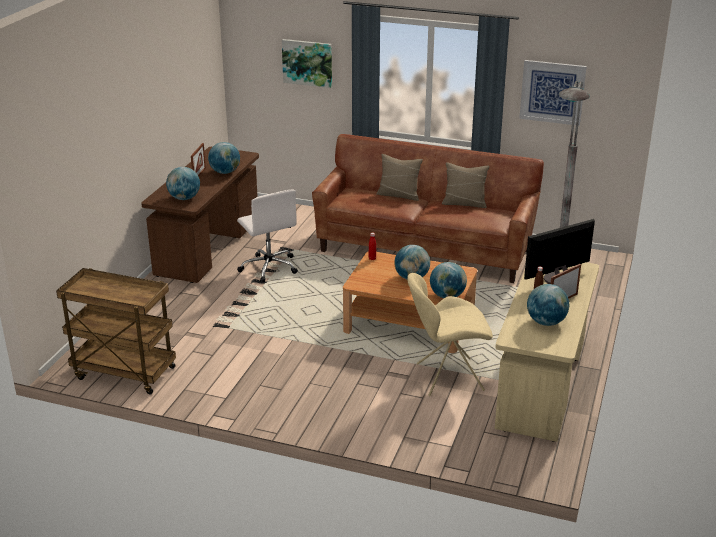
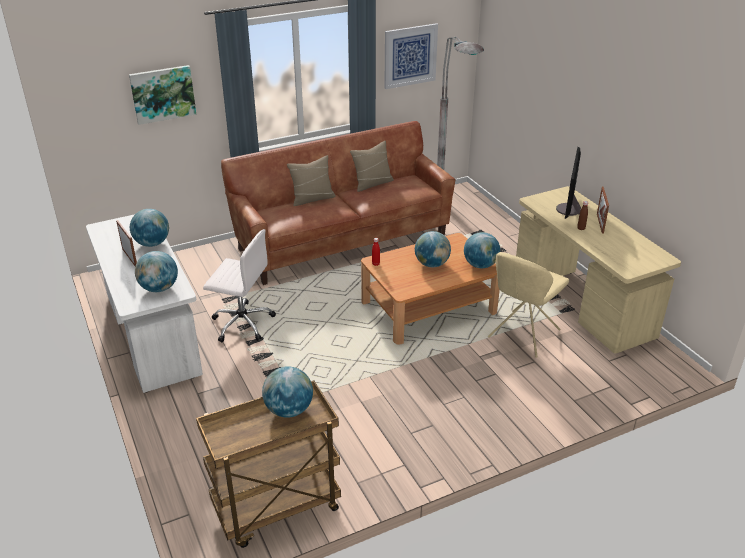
camera: 45 degrees left, 5 degrees up
brown desk [141,147,259,283] -> white desk [86,214,203,393]
globe [527,284,569,326] -> globe moved to [262,366,313,418]

